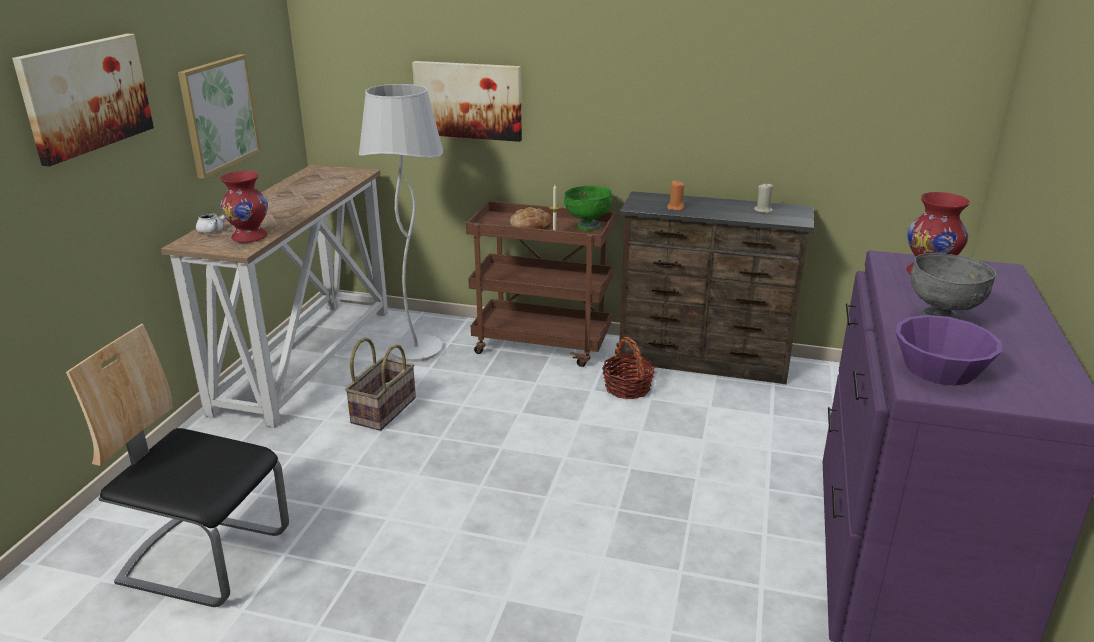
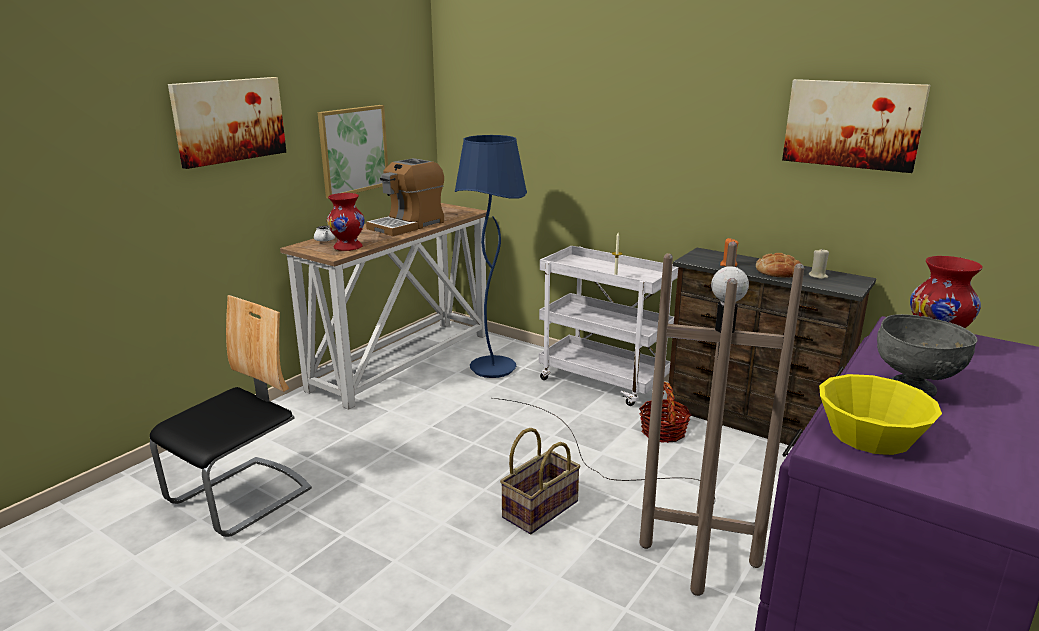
camera: 20 degrees right, 5 degrees down
chair [66,324,289,607] -> chair turned 90 degrees clockwise [150,295,312,537]
basket [345,338,416,431] -> basket moved to [500,428,581,534]
white floor lamp [359,84,443,362] -> blue floor lamp [455,135,527,378]
picture [412,61,522,142] -> picture moved to [782,79,930,173]
brown cart [466,201,615,367] -> white cart [539,246,678,406]
bread [510,207,552,229] -> bread moved to [756,253,800,278]
green bowl [564,186,612,231] -> none
purple bowl [895,315,1002,386] -> yellow bowl [819,374,942,455]
none -> coffee machine [366,158,444,236]
none -> brown floor lamp [492,241,804,596]

